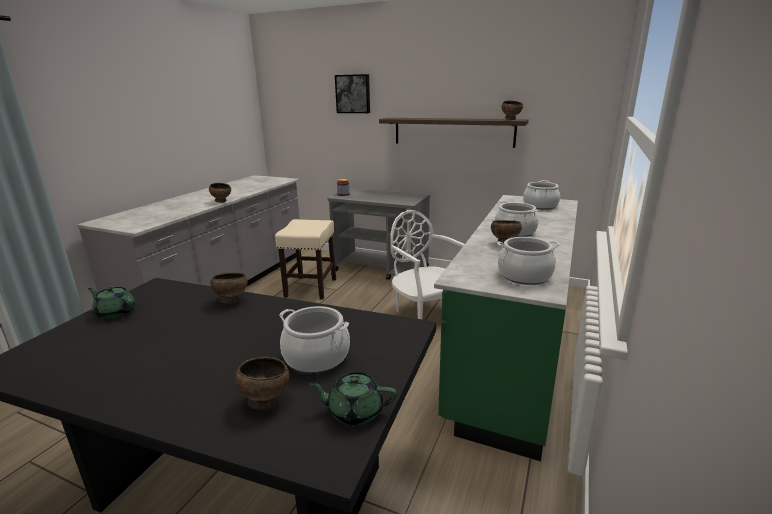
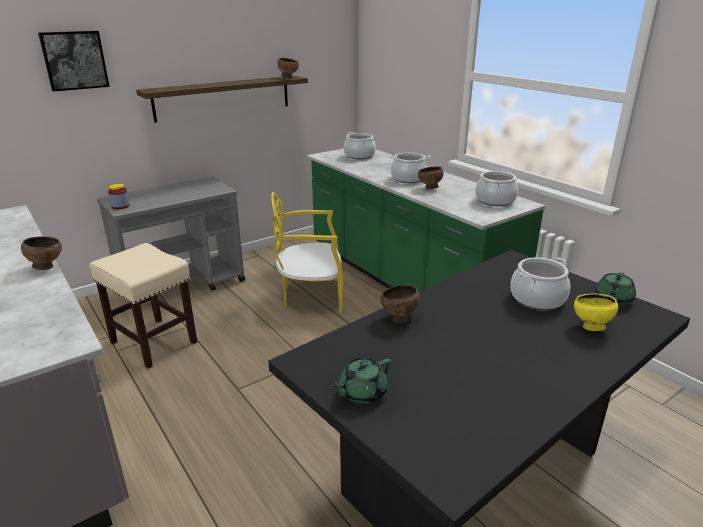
camera: 60 degrees left, 5 degrees up
brown bowl [235,357,289,410] -> yellow bowl [574,294,618,331]
white chair [390,210,465,319] -> yellow chair [271,192,343,313]

